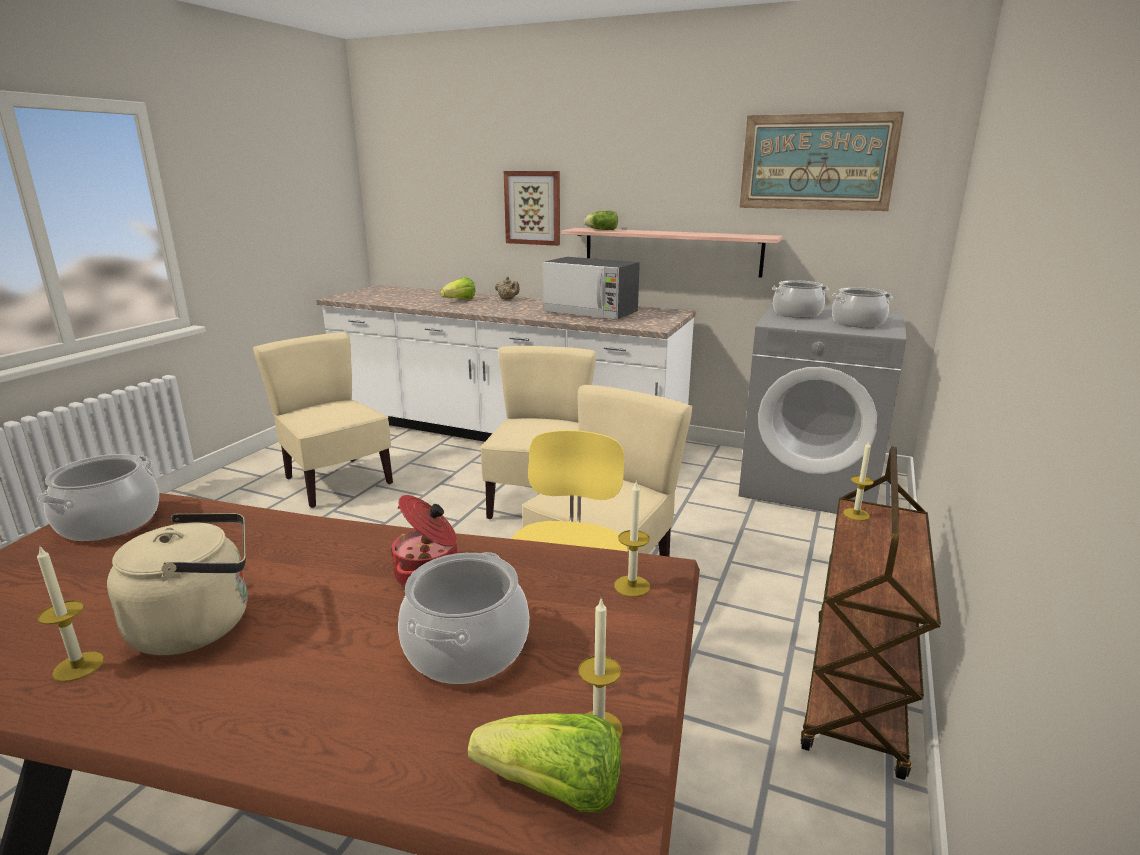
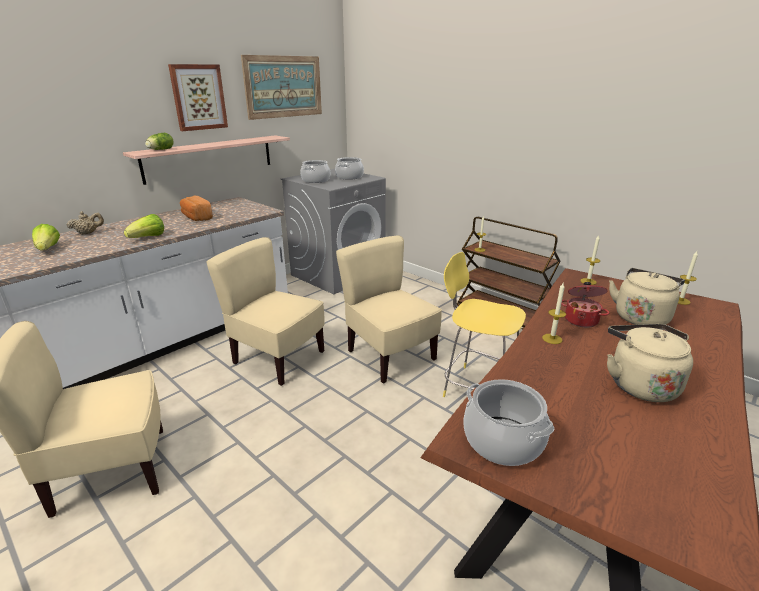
camera: 70 degrees left, 5 degrees up
candle [37,545,104,682] -> candle moved to [542,283,566,344]
cooking pot [398,552,529,684] -> beige kettle [609,268,685,325]
lettuce [468,713,621,812] -> lettuce moved to [124,214,164,238]
picture [504,171,560,246] -> picture moved to [168,64,228,131]
microwave [543,257,640,320] -> bread [180,196,213,221]

